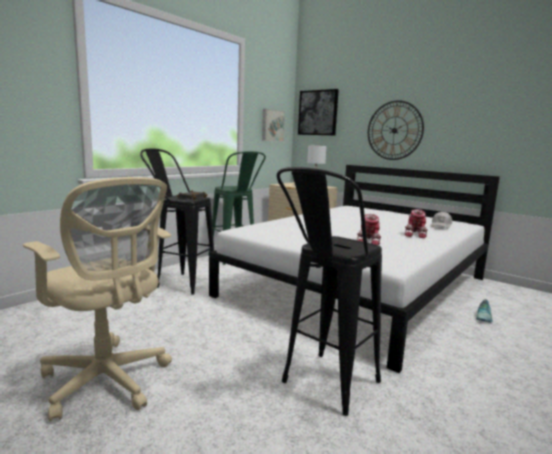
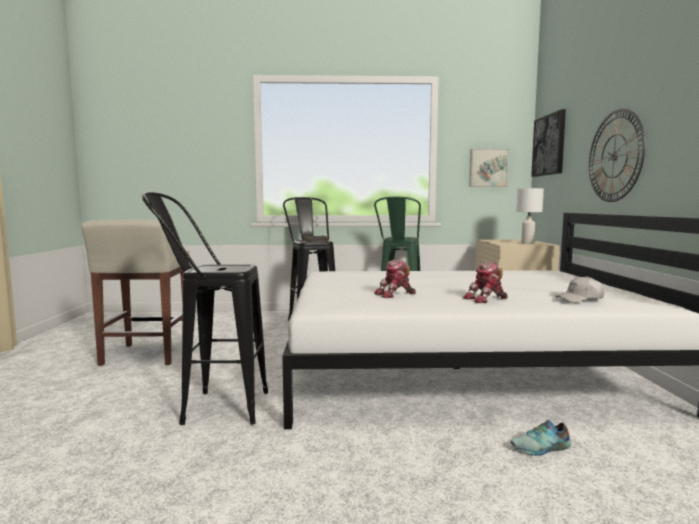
camera: 50 degrees right, 5 degrees down
beige office chair [23,177,172,422] -> beige stool [81,220,190,366]

